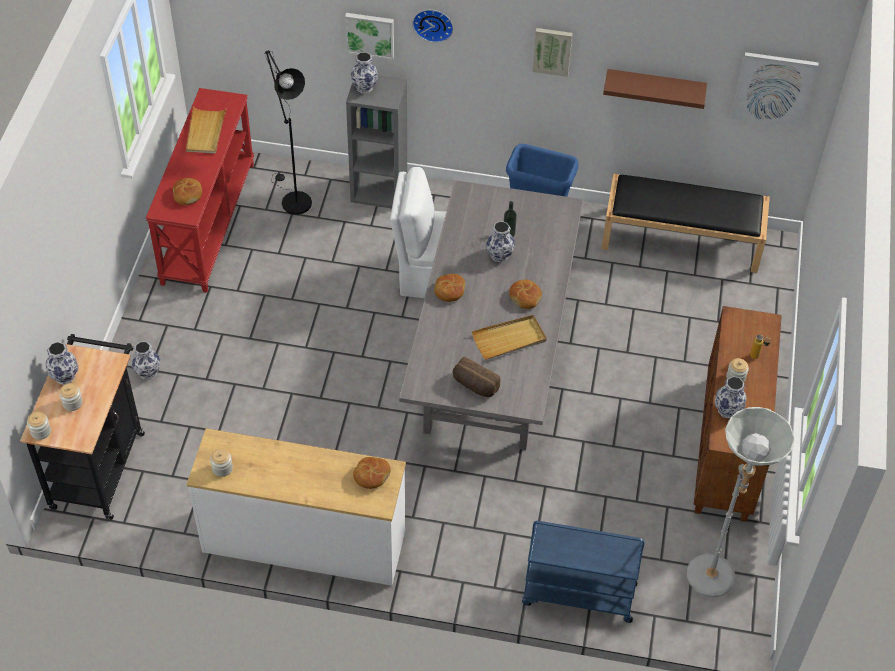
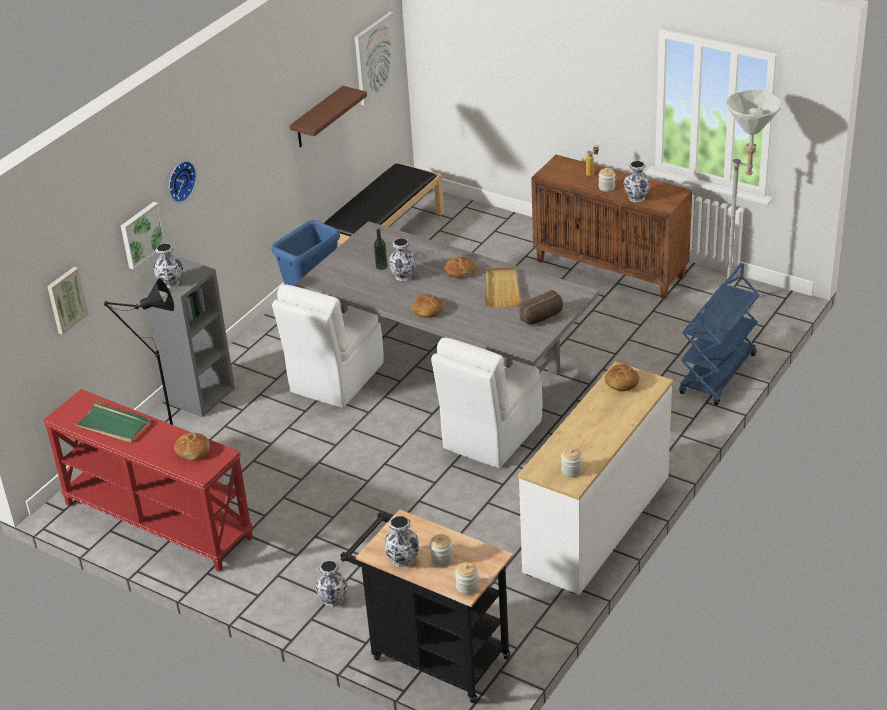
camera: 65 degrees left, 15 degrees down
beige tray [186,106,226,154] -> green tray [72,401,150,443]
picture [532,28,573,77] -> picture moved to [47,267,89,335]
none -> white chair [431,338,542,468]

